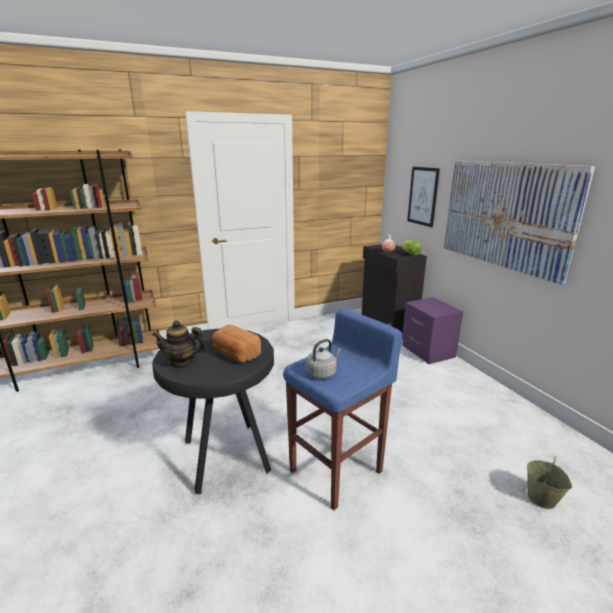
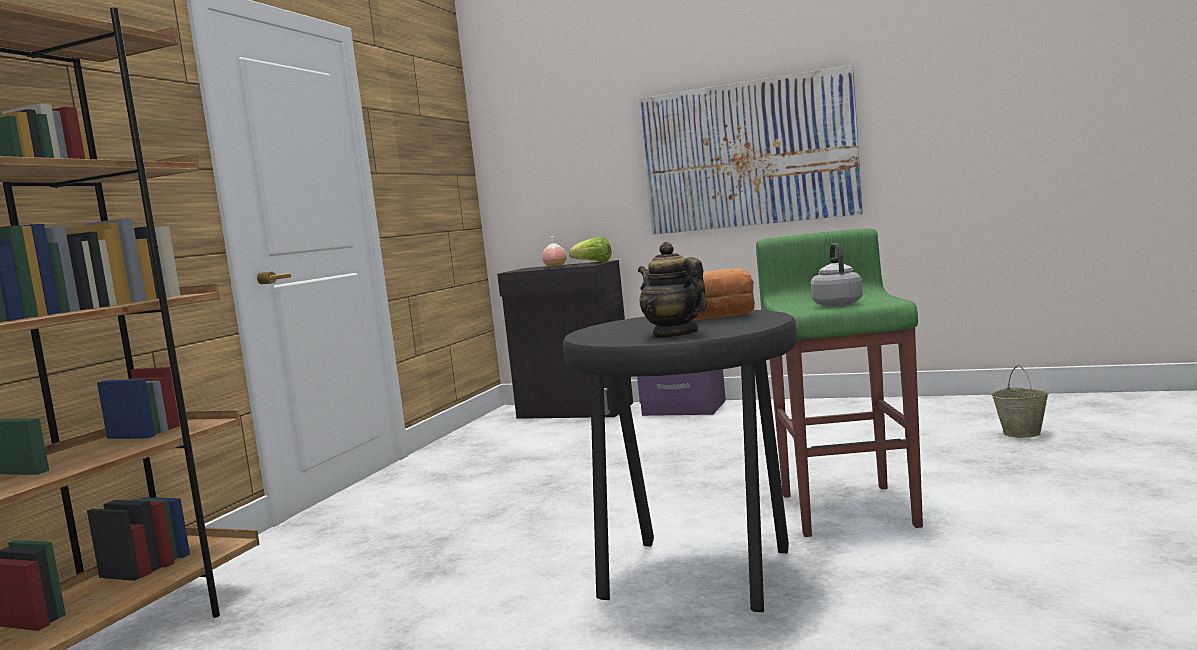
camera: 45 degrees left, 15 degrees down
teapot [152,320,206,369] -> teapot turned 105 degrees clockwise [638,242,707,339]
blue stool [283,309,403,510] -> green stool [756,228,923,537]
picture [407,167,440,227] -> none

